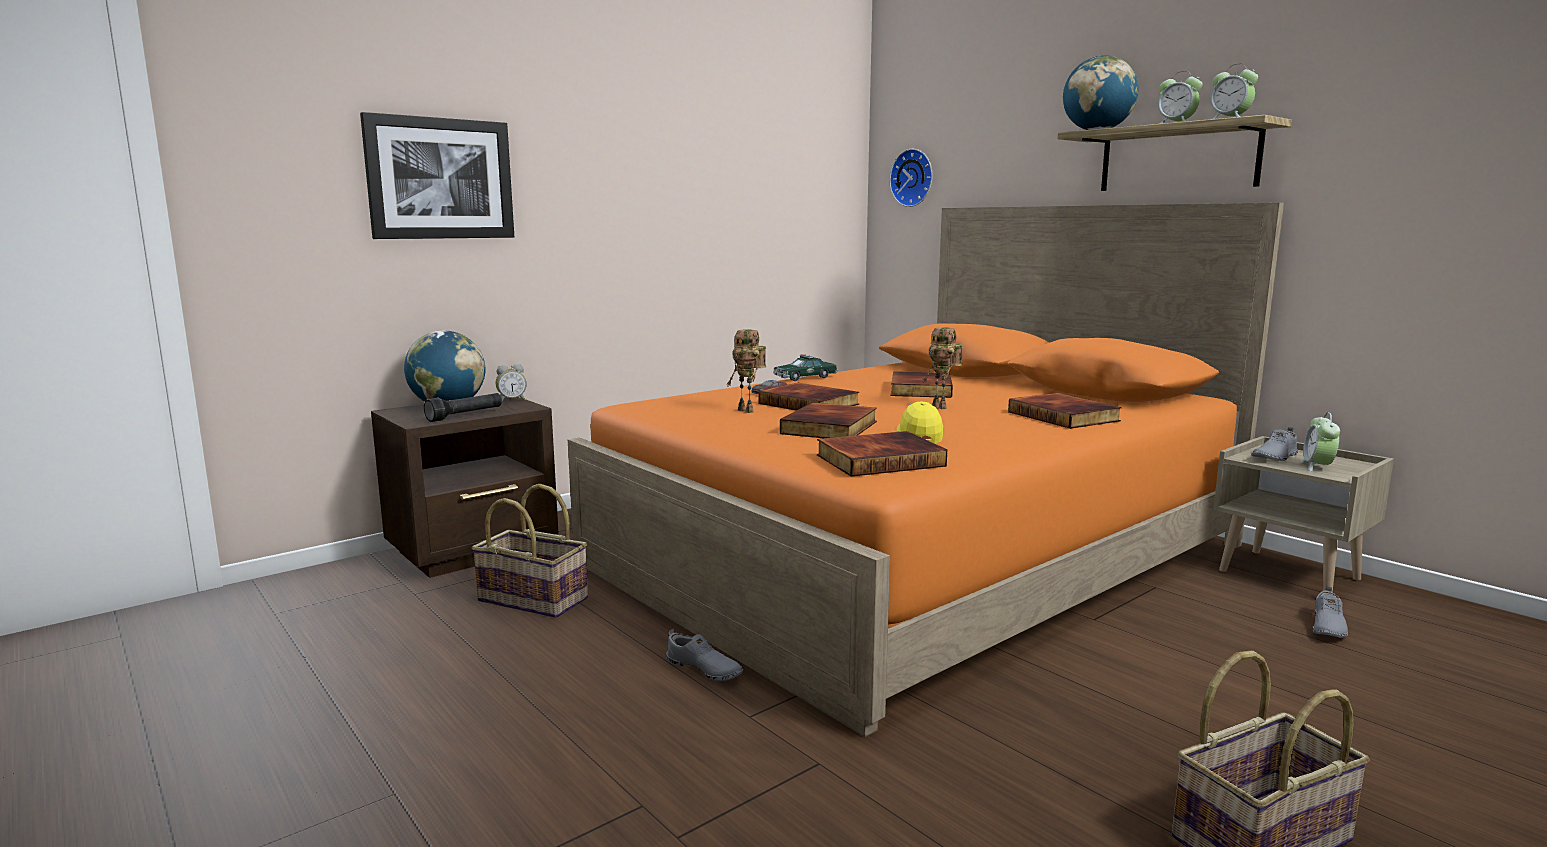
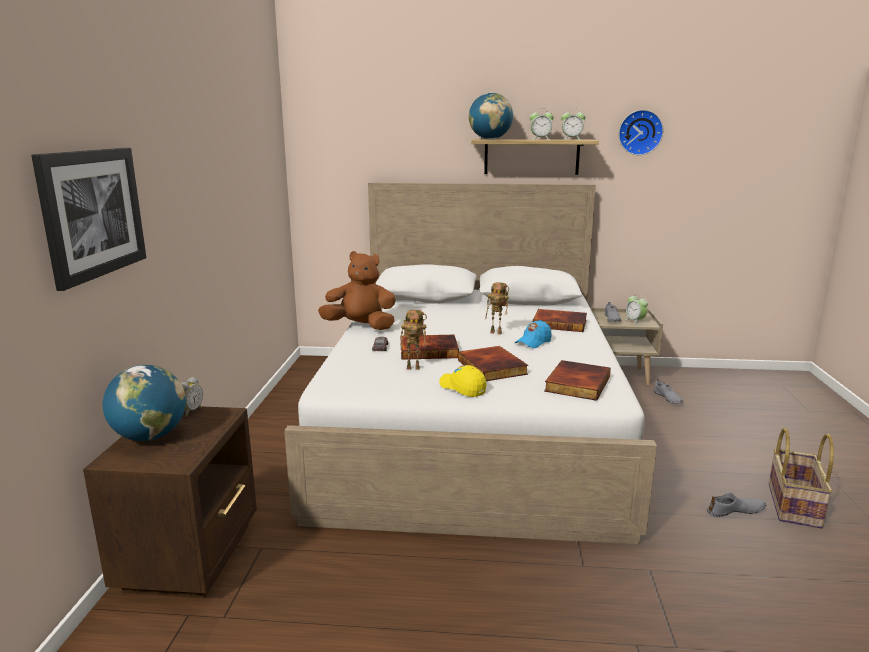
camera: 45 degrees left, 5 degrees up
black flashlight [424,393,502,422] -> none
basket [472,484,588,618] -> none
orange bed [568,203,1284,737] -> white bed [284,183,657,545]
grey shoe [666,628,743,681] -> grey shoe moved to [707,492,766,517]
toy car [773,354,838,381] -> brown plush toy [318,251,396,330]
wall clock [889,149,932,207] -> wall clock moved to [619,110,664,155]
book [891,371,953,398] -> none
yellow cap [896,402,943,444] -> yellow cap moved to [439,365,486,397]
none -> blue cap [515,320,552,348]

